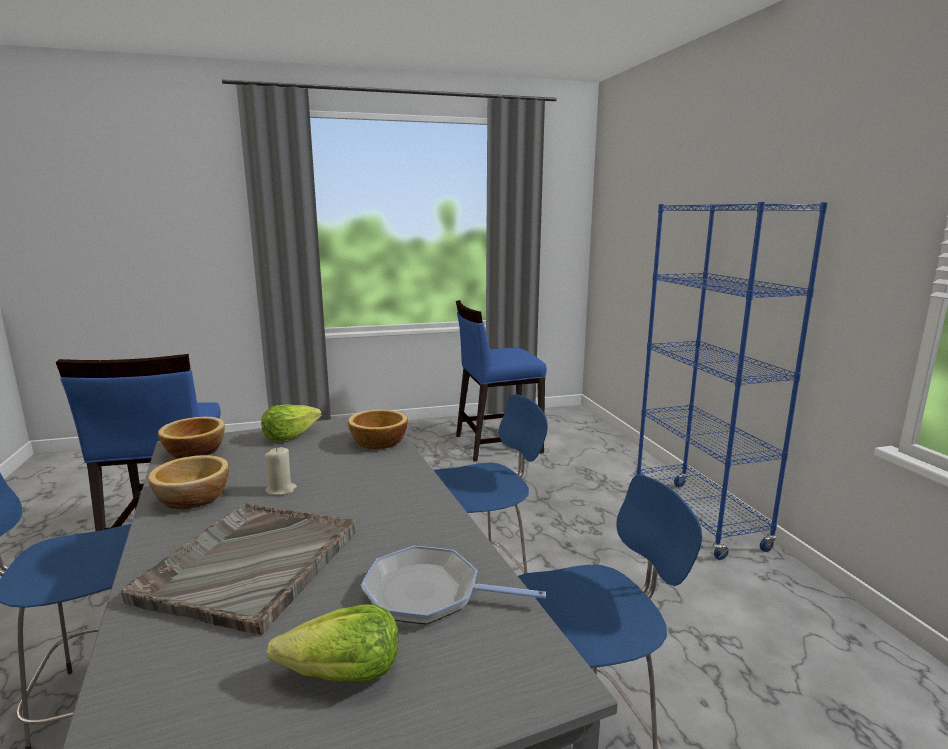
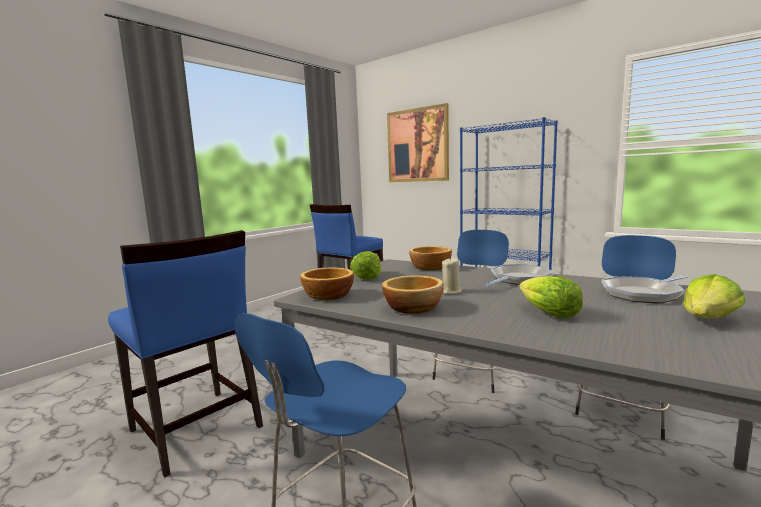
camera: 35 degrees left, 5 degrees down
grey tray [121,503,357,635] -> lettuce [519,276,583,318]
none -> picture [387,103,449,182]
none -> frying pan [485,264,553,286]

